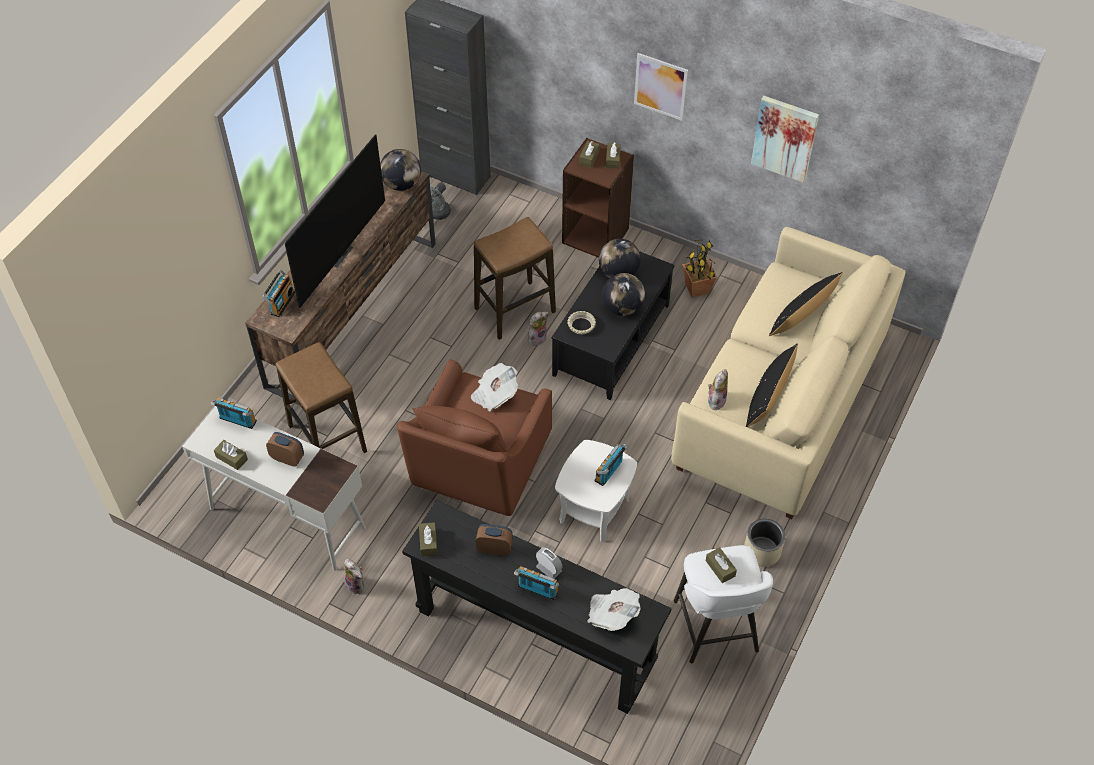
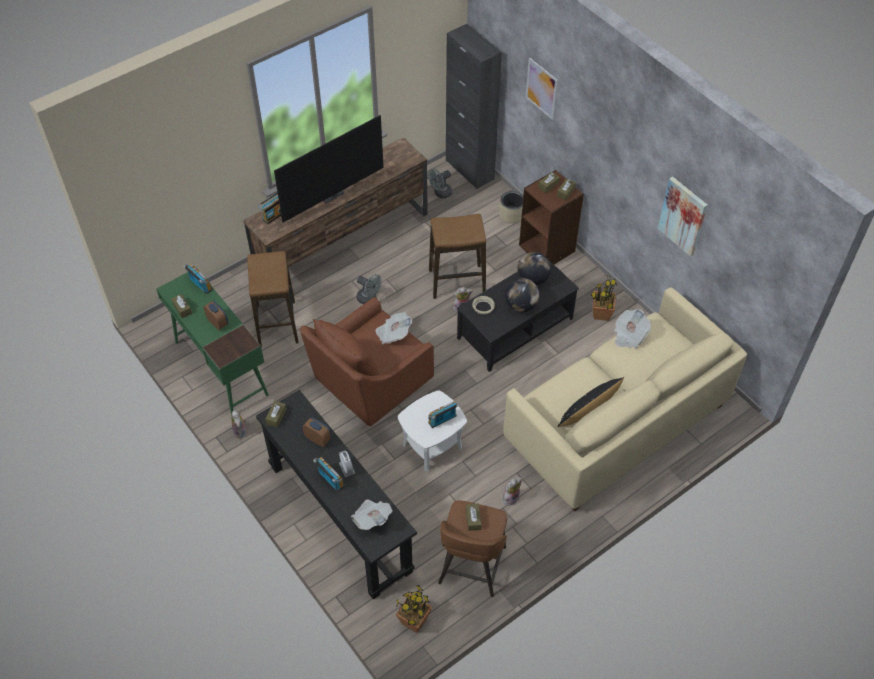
camera: 25 degrees right, 0 degrees up
white desk [182,406,366,571] -> green desk [156,268,269,415]
globe [380,149,421,191] -> none
picture [634,53,688,121] -> picture moved to [526,58,558,120]
white stool [674,545,773,663] -> brown stool [438,500,507,597]
plush toy [708,369,728,410] -> plush toy moved to [503,478,522,506]
beige planter [744,519,785,567] -> beige planter moved to [499,191,523,224]
black pillow [769,272,843,336] -> none
none -> grey fan [356,274,382,304]
none -> potted plant [396,585,432,633]
none -> newspaper [614,309,651,349]

